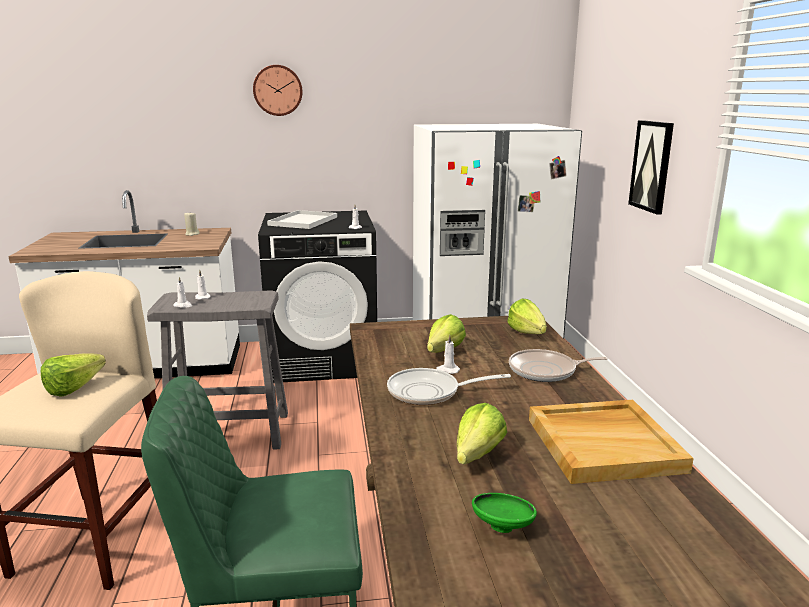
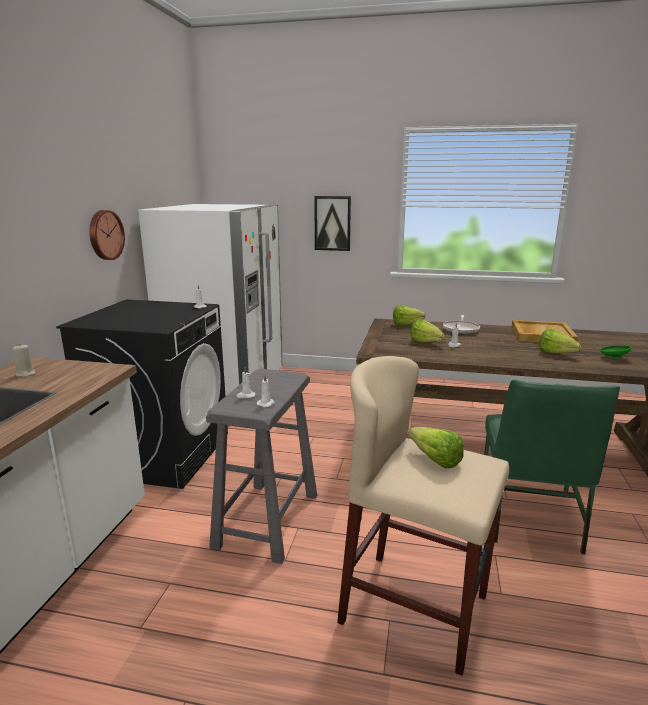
camera: 70 degrees left, 0 degrees up
wall clock [253,65,303,116] -> wall clock moved to [90,210,125,260]
white tray [267,210,337,229] -> none
frying pan [387,368,511,405] -> none

